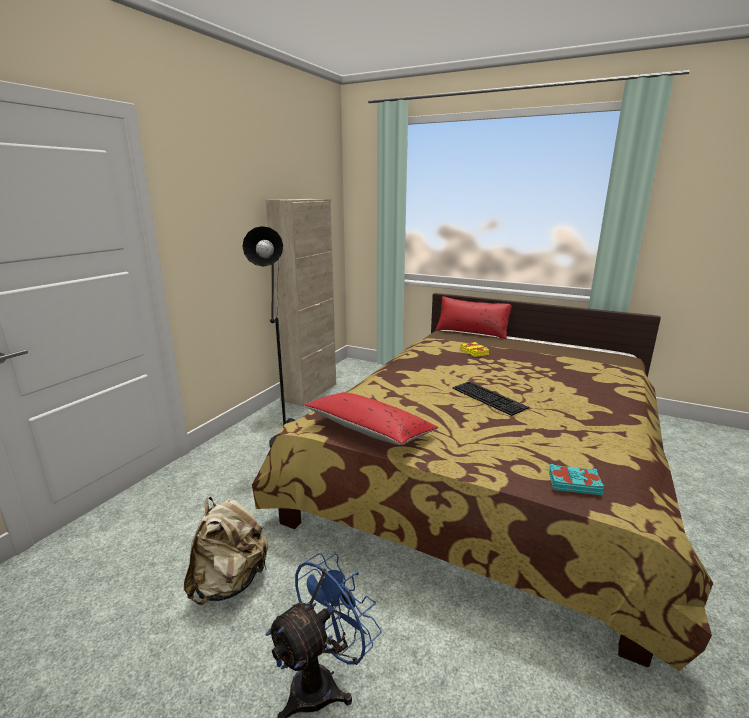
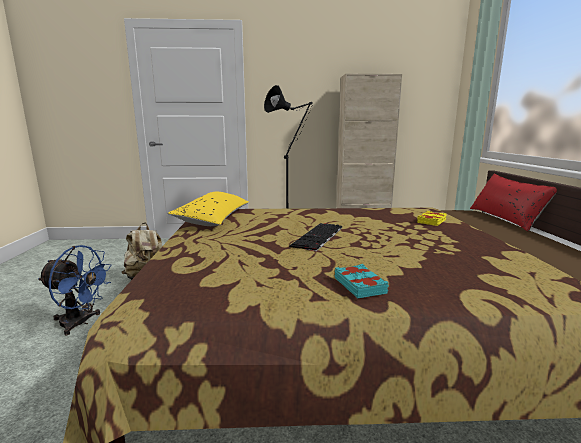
camera: 60 degrees right, 5 degrees down
red pillow [303,392,438,445] -> yellow pillow [168,192,249,226]
turquoise book [549,464,604,495] -> turquoise book moved to [335,264,389,298]

